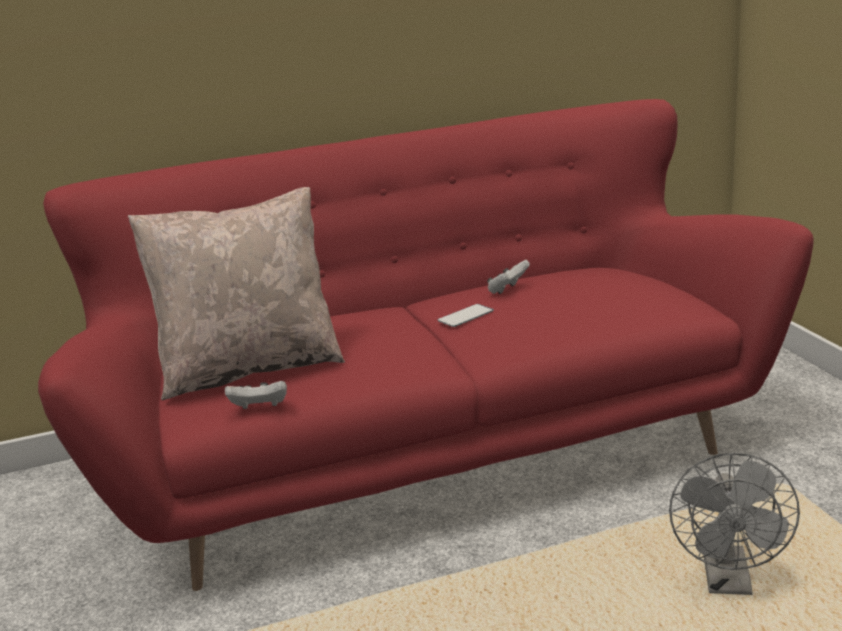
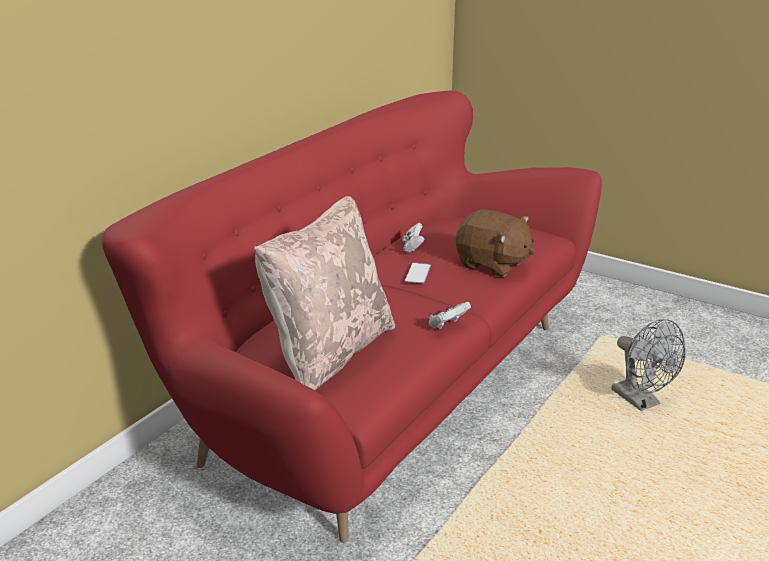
camera: 40 degrees left, 5 degrees up
white game controller [225,381,287,409] -> white game controller moved to [429,302,471,329]
none -> brown plush toy [456,209,535,277]

